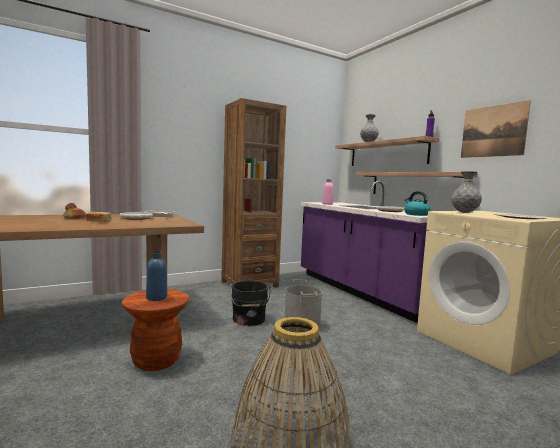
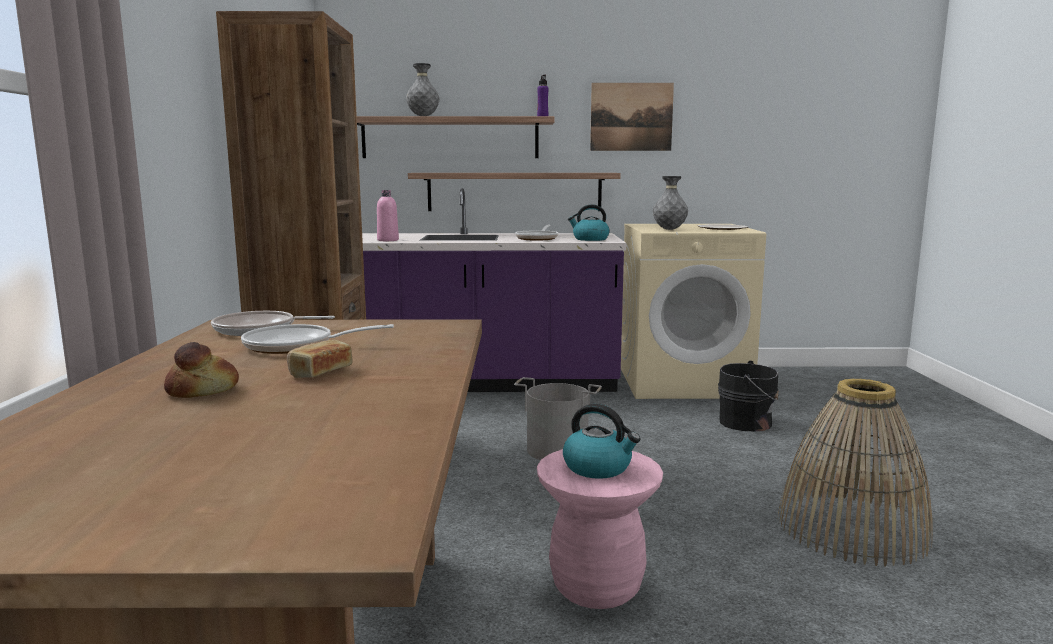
camera: 60 degrees left, 5 degrees up
brown stool [122,289,189,371] -> pink stool [537,449,663,609]
blue bottle [146,251,167,301] -> kettle [563,404,641,479]
black bucket [230,281,270,326] -> black bucket moved to [718,360,779,432]

